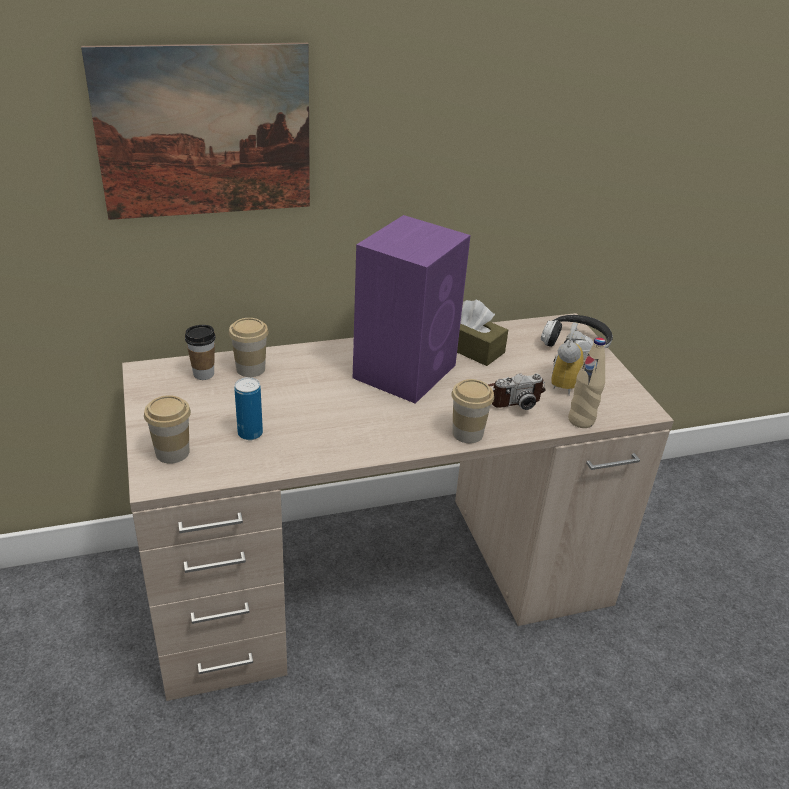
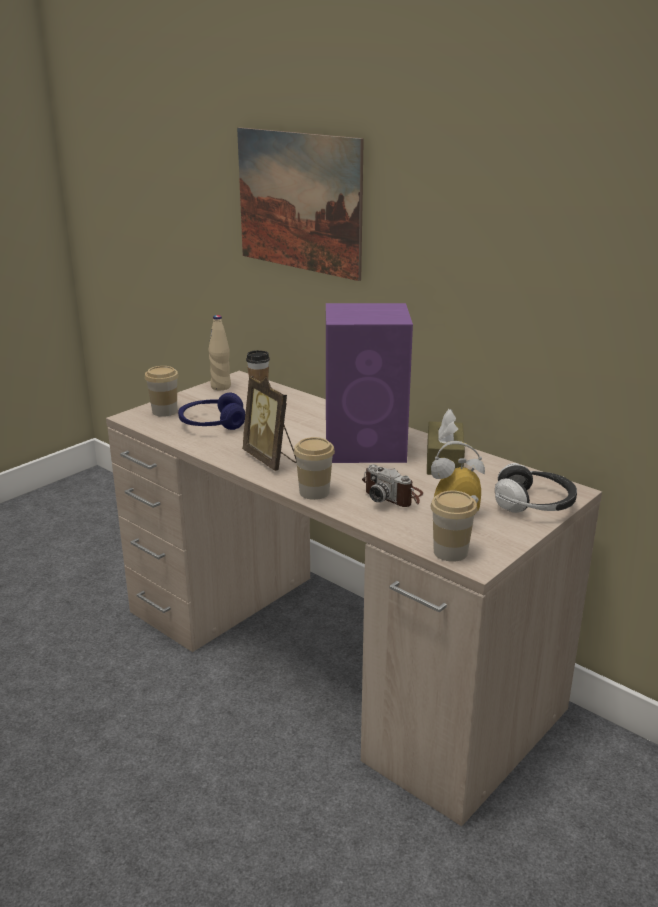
camera: 60 degrees right, 10 degrees down
cup [229,318,269,377] -> cup moved to [430,491,477,562]
can [234,377,263,440] -> blue headphones [178,393,245,430]
beige bottle [568,337,606,428] -> beige bottle moved to [208,315,231,391]
none -> picture frame [242,376,297,471]

